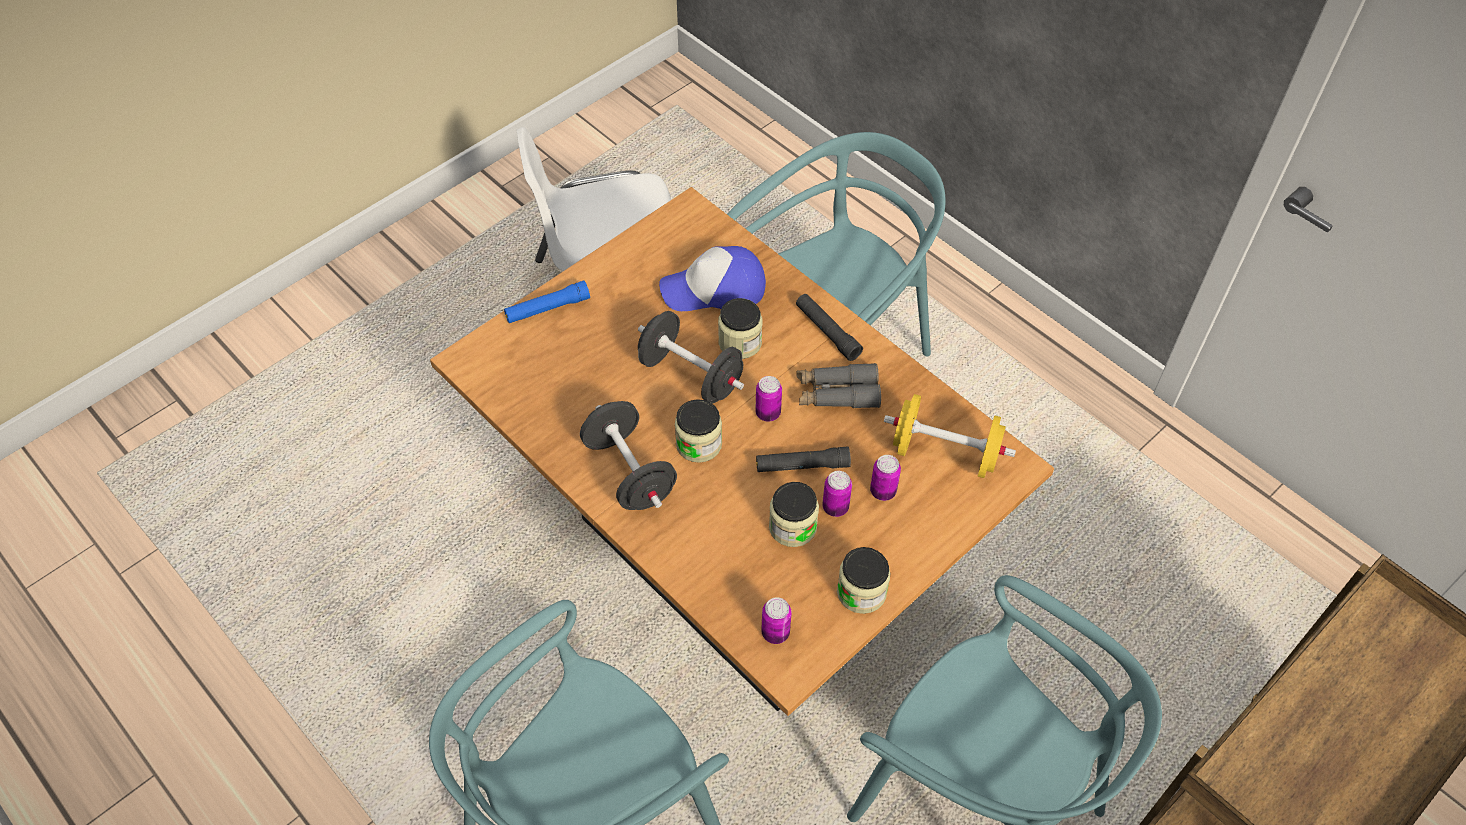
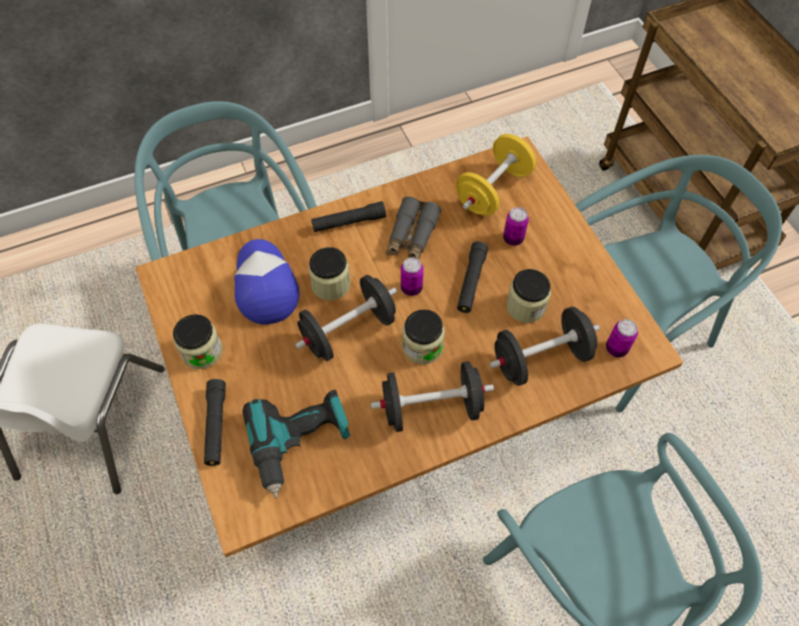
camera: 70 degrees left, 5 degrees up
blue flashlight [504,281,590,323] -> black flashlight [204,379,226,466]
cap [659,246,766,311] -> cap turned 150 degrees clockwise [234,239,299,325]
can [822,471,852,517] -> none
jar [837,547,890,614] -> jar moved to [173,314,222,369]
none -> power drill [243,389,350,498]
none -> black dumbbell [489,307,600,386]

